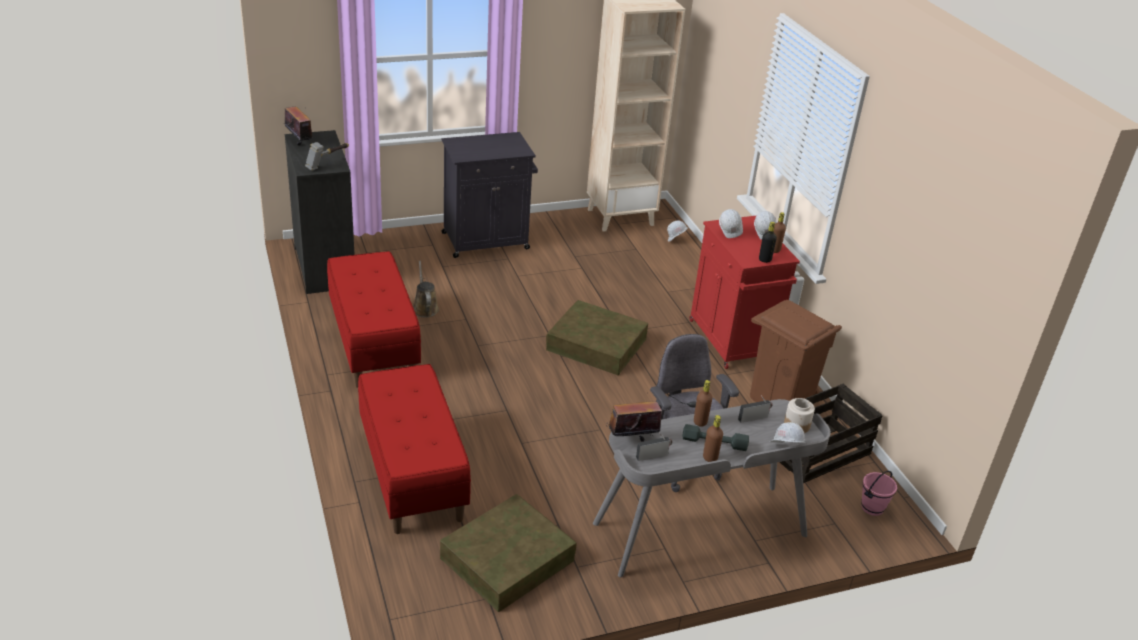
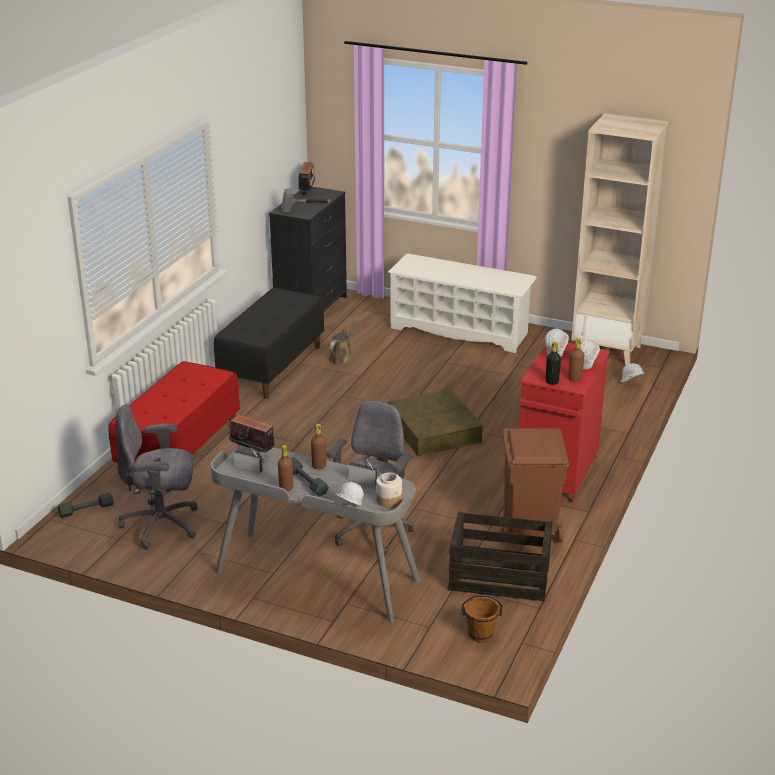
camera: 45 degrees right, 5 degrees down
red bench [327,251,421,388] -> black bench [214,288,324,399]
brown storage box [440,494,577,612] -> grey office chair [115,404,198,550]
black cabinet [442,132,538,258] -> white shoe rack [388,253,537,353]
pink bucket [861,471,897,516] -> brown bucket [462,595,502,642]
none -> grey dumbbell [58,493,113,518]

